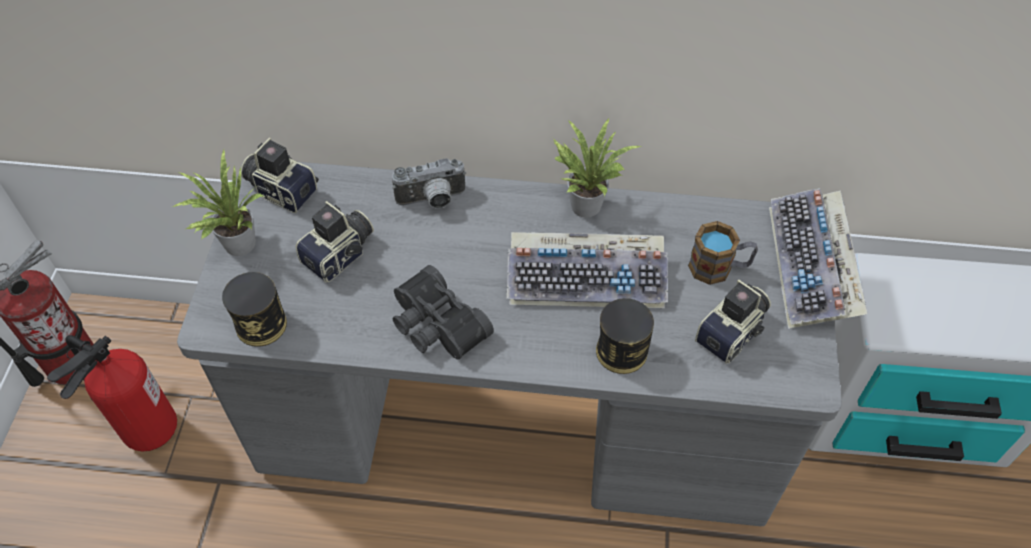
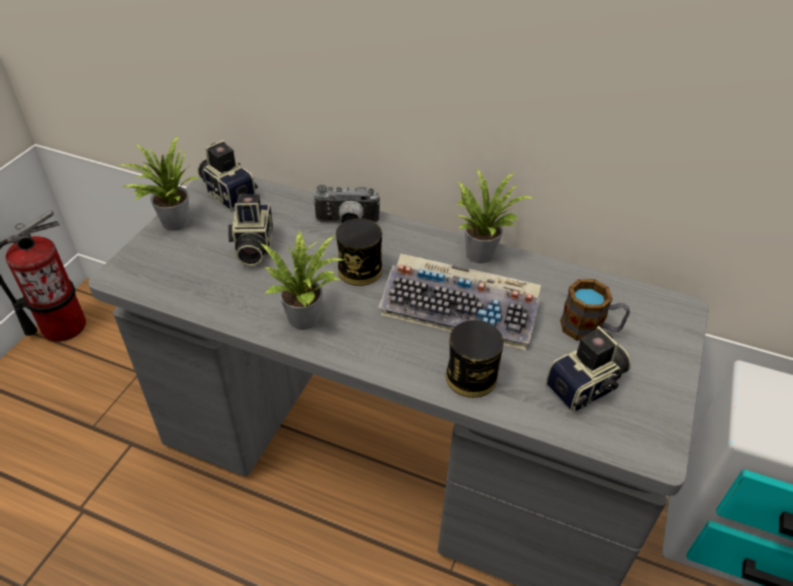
camera: 15 degrees right, 10 degrees down
fire extinguisher [47,335,177,452] -> none
can [222,272,287,347] -> can moved to [336,218,382,286]
camera [295,201,374,283] -> camera turned 120 degrees clockwise [228,194,273,266]
black binoculars [392,265,494,360] -> potted plant [260,230,345,330]
keyboard [769,188,867,329] -> none

